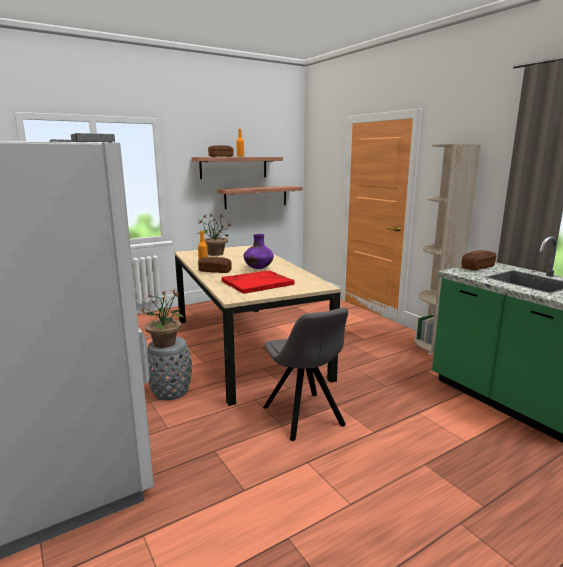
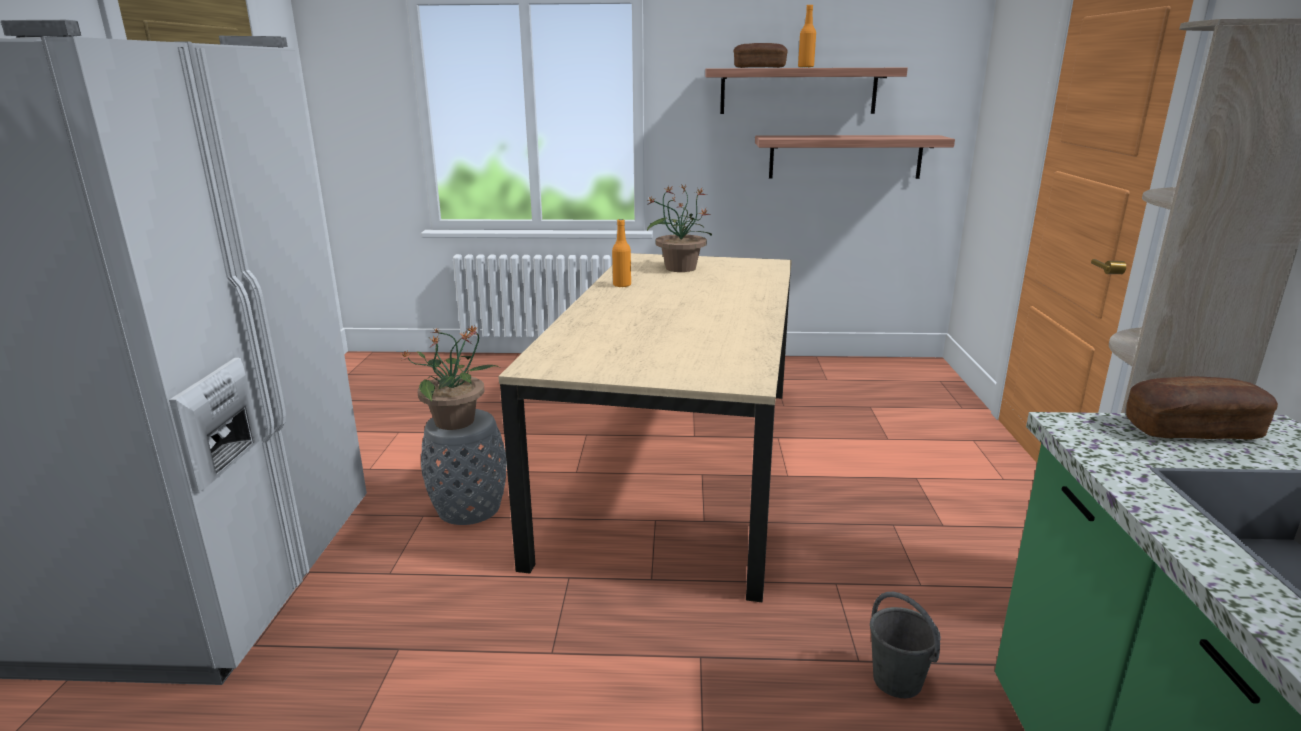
camera: 35 degrees right, 5 degrees up
bread [198,257,232,273] -> none
red tray [222,270,295,294] -> none
purple vase [244,234,274,269] -> none
grey chair [263,308,348,441] -> none
none -> grey bucket [870,592,941,698]

